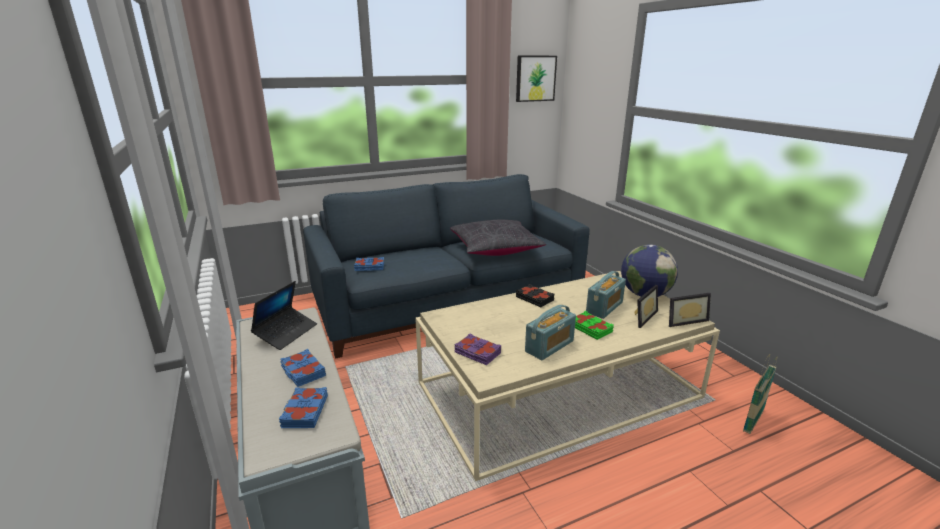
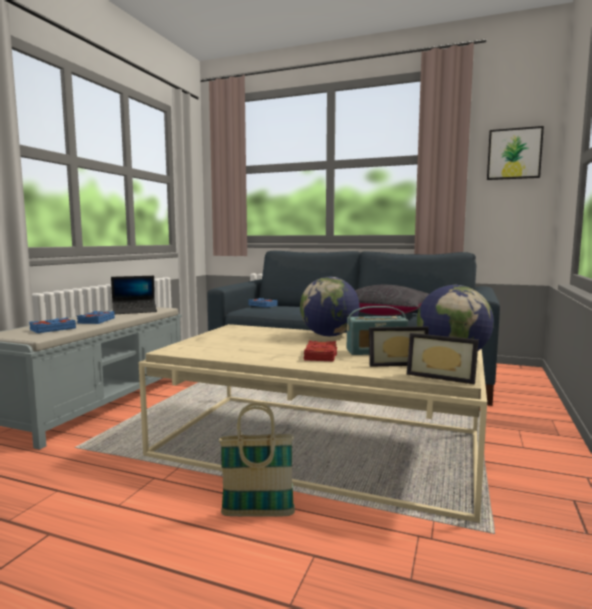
camera: 45 degrees right, 15 degrees down
purple book [454,333,501,365] -> none
black book [516,284,554,307] -> globe [300,277,360,336]
radio [525,305,576,360] -> none
green book [575,311,614,340] -> red book [304,341,337,361]
basket [743,354,777,434] -> basket moved to [219,403,295,517]

